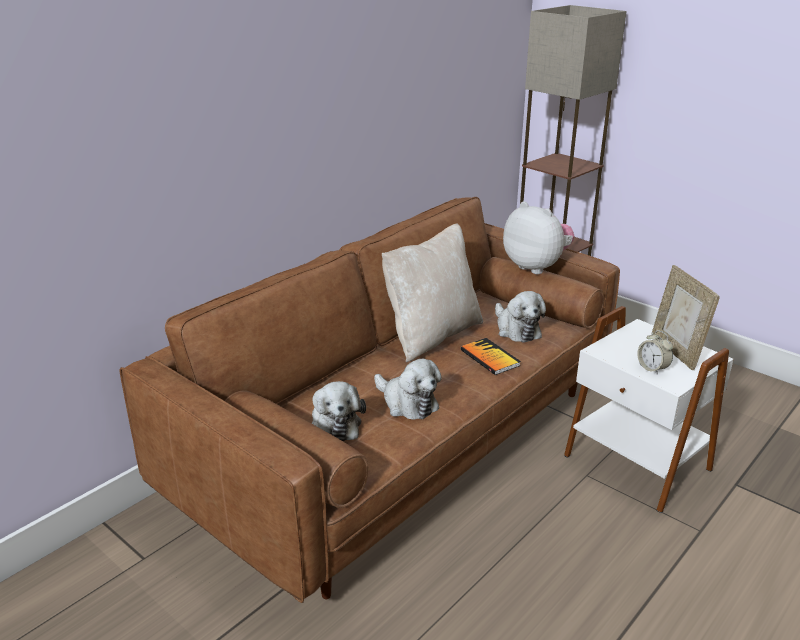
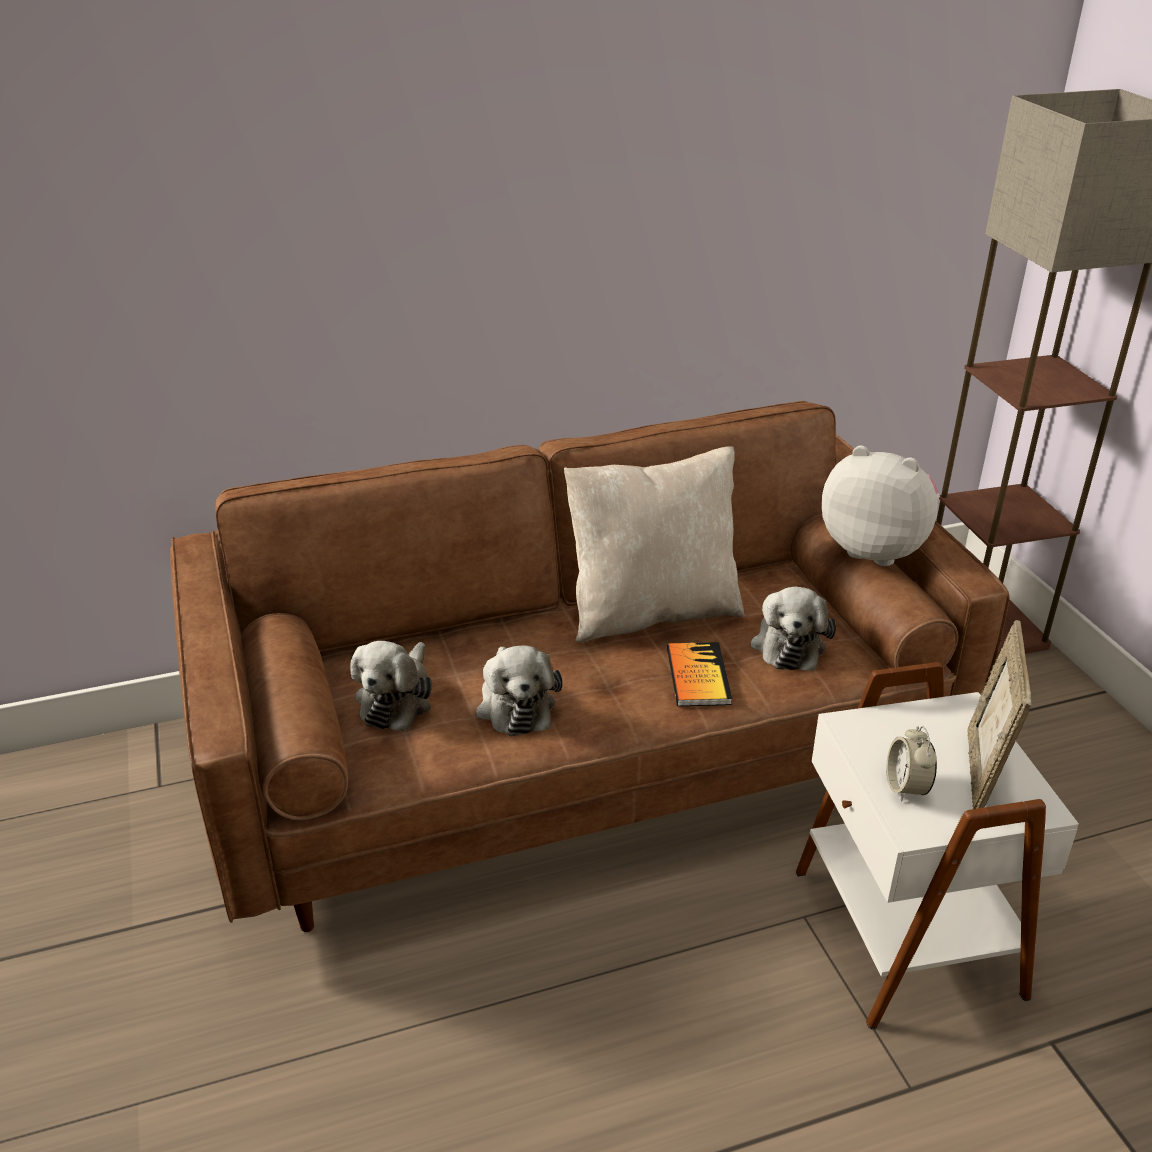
camera: 30 degrees right, 5 degrees up
plush toy [503,201,575,274] -> plush toy turned 45 degrees counterclockwise [822,445,940,566]

